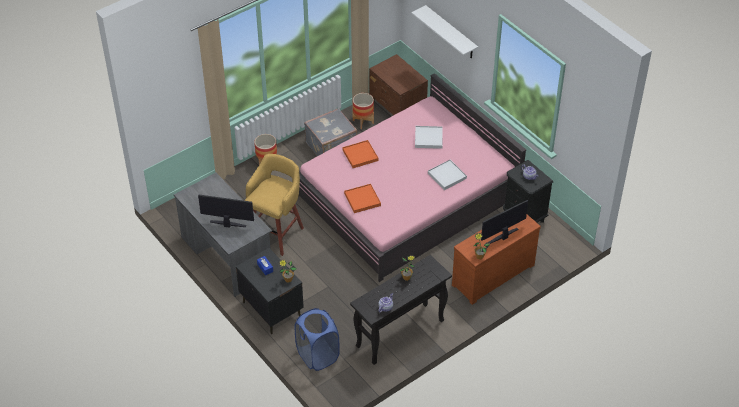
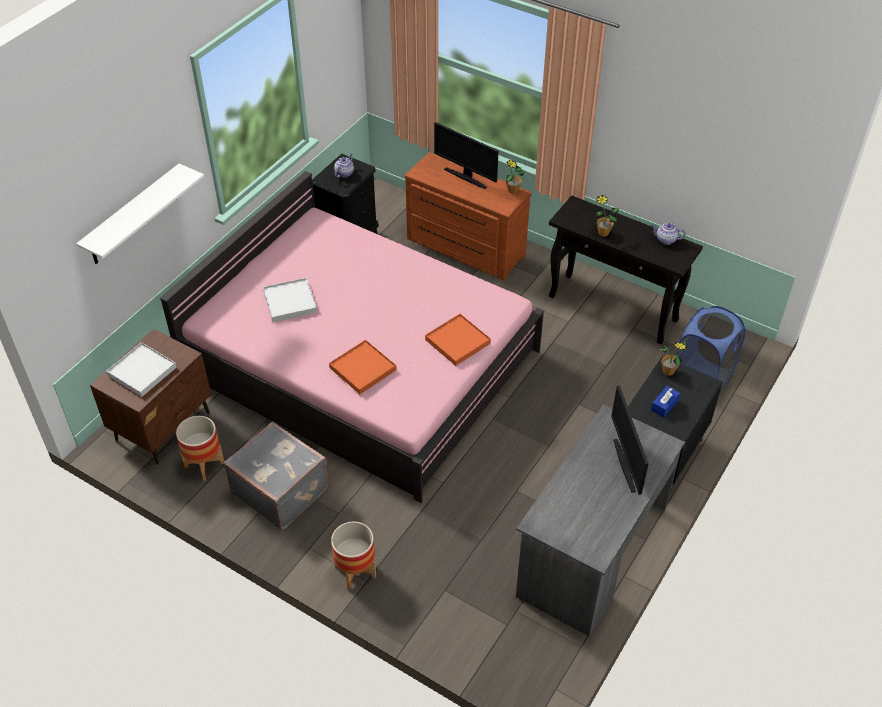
camera: 110 degrees left, 0 degrees up
yellow stool [244,154,304,256] -> none
white tray [428,160,467,190] -> white tray moved to [106,342,177,397]

